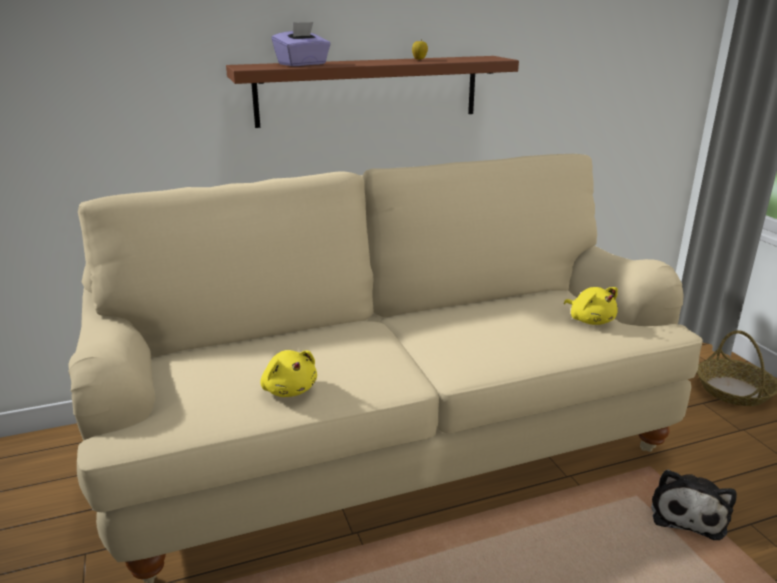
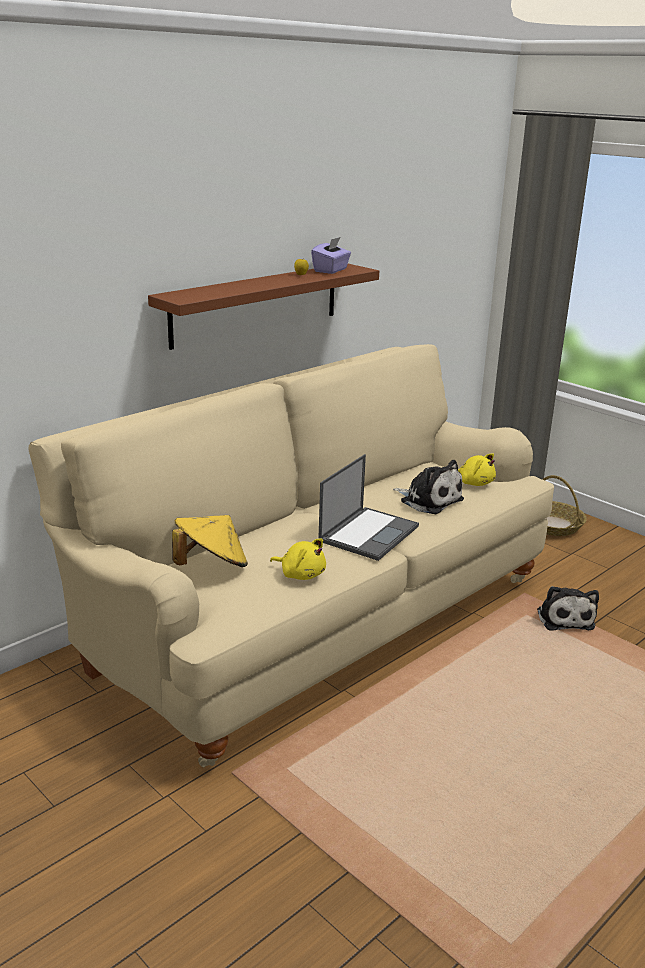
camera: 25 degrees left, 0 degrees up
purple tissue box [272,22,331,66] -> purple tissue box moved to [311,237,351,274]
none -> yellow hat [172,515,248,567]
none -> laptop [318,454,419,561]
none -> plush toy [393,460,464,514]

